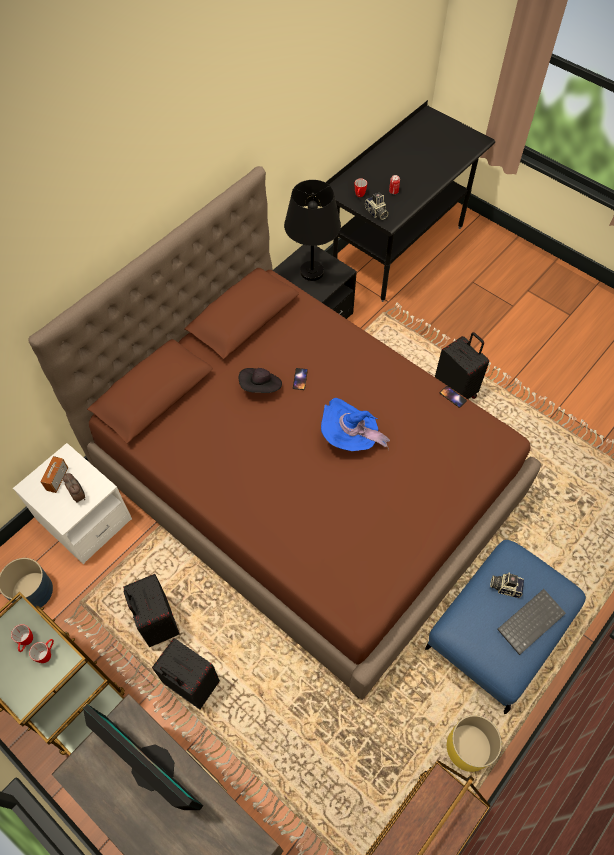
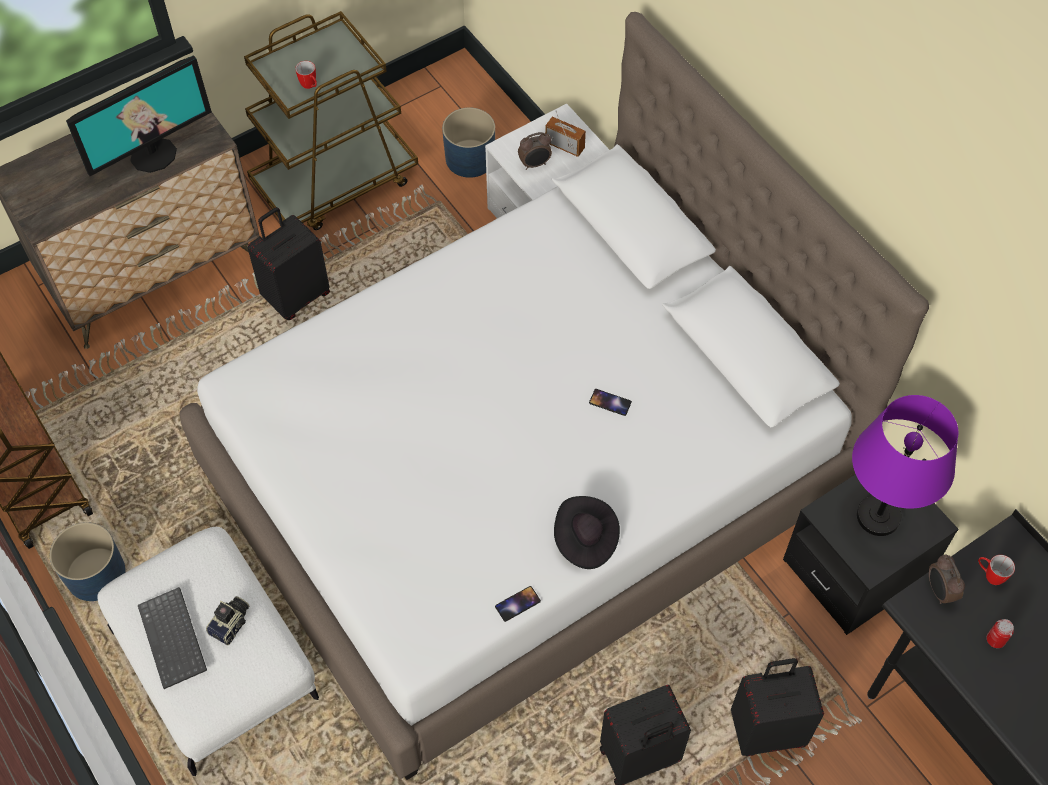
camera: 105 degrees right, 0 degrees up
mug [11,624,33,652] -> none
brown bed [28,166,541,700] -> white bed [179,12,929,780]
black suitcase [123,574,180,647] -> black suitcase moved to [731,658,824,756]
black hat [239,368,282,393] -> black hat moved to [554,496,620,569]
black table lamp [284,180,341,281] -> purple table lamp [852,395,958,536]
blue hat [321,398,390,451] -> none
camera [364,192,389,220] -> alarm clock [929,555,965,604]
blue ottoman [425,540,586,714] -> white ottoman [97,527,319,776]
yellow planter [447,715,502,772] -> blue planter [50,522,126,601]

